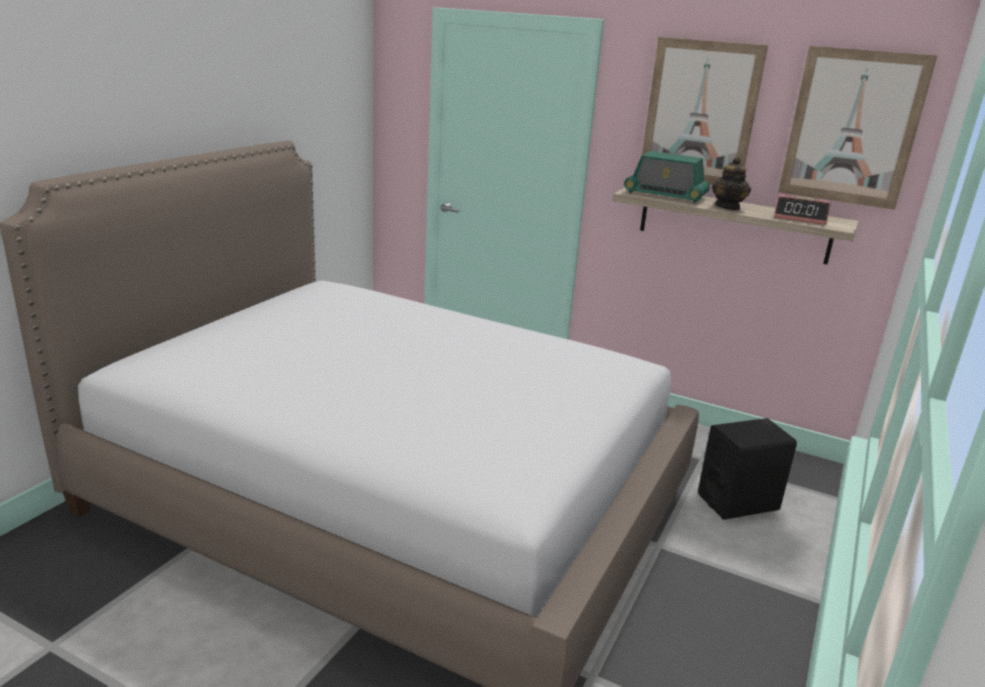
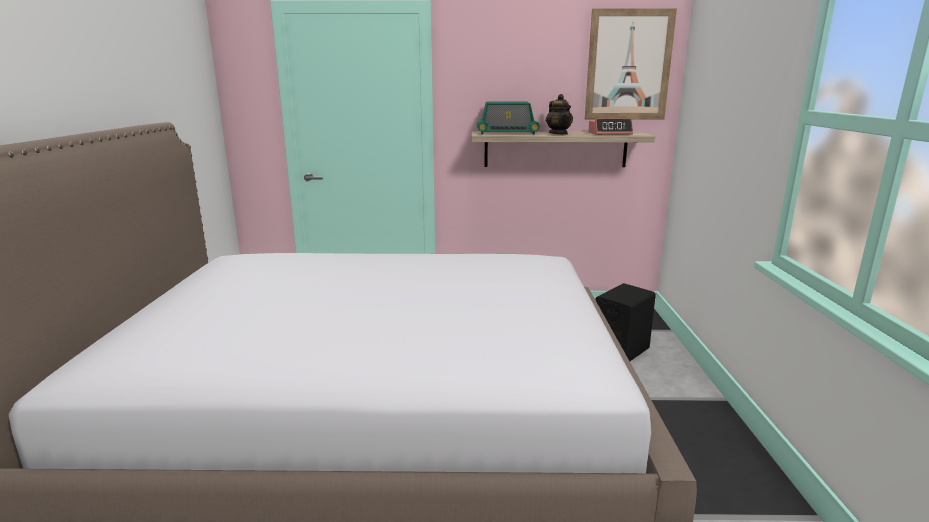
camera: 25 degrees left, 5 degrees down
picture [642,37,768,185] -> none

